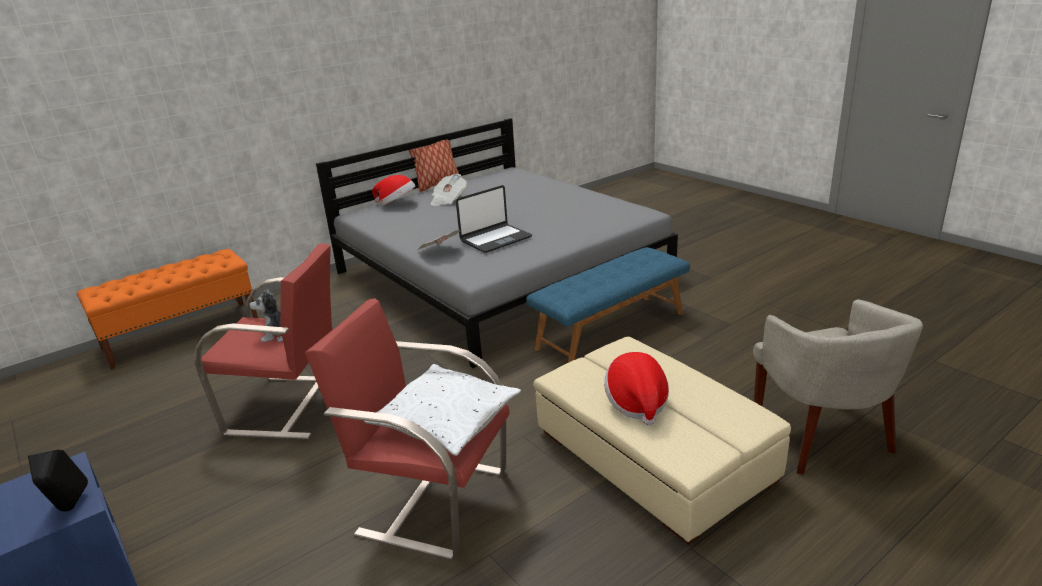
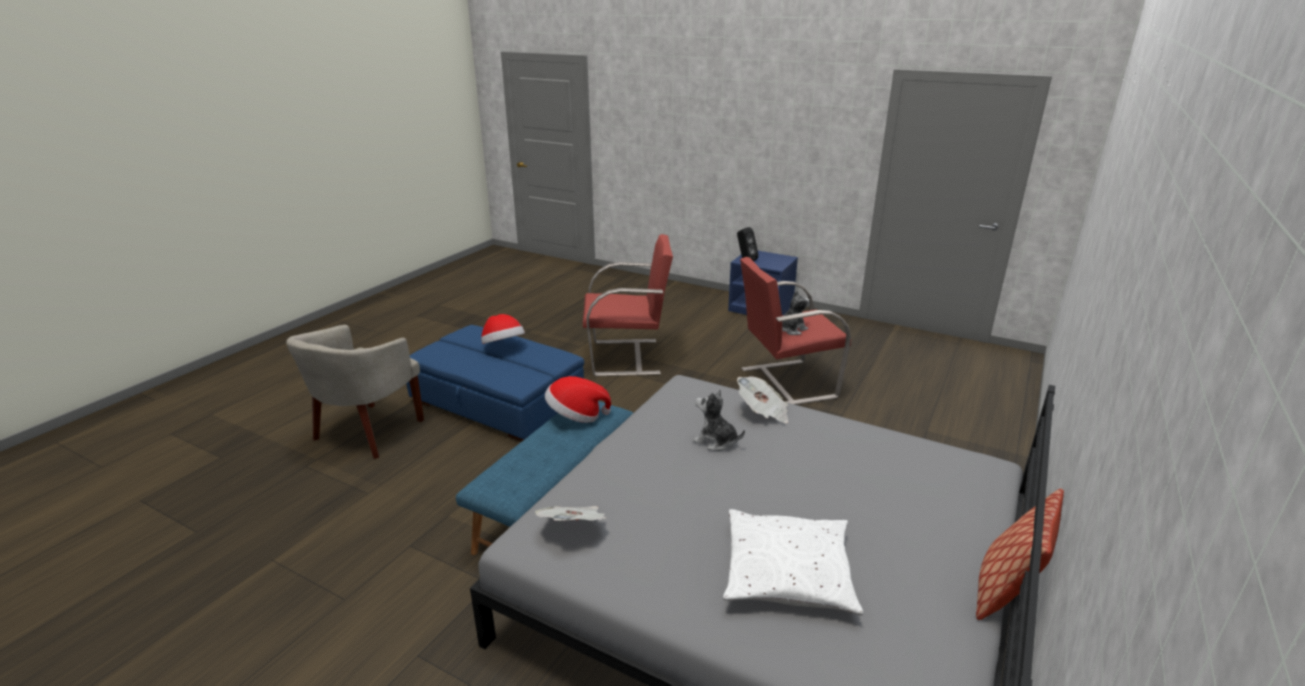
camera: 155 degrees right, 0 degrees up
orange bench [77,249,258,370] -> none
white pillow [364,364,521,456] -> white pillow moved to [723,509,863,615]
hat [372,175,416,206] -> hat moved to [545,376,611,423]
newspaper [431,174,467,206] -> newspaper moved to [535,506,606,521]
laptop [456,185,532,253] -> plush toy [693,390,745,451]
beige ottoman [533,337,791,545] -> blue ottoman [406,325,584,442]
beige armchair [753,299,923,475] -> beige armchair turned 120 degrees counterclockwise [286,325,424,459]

